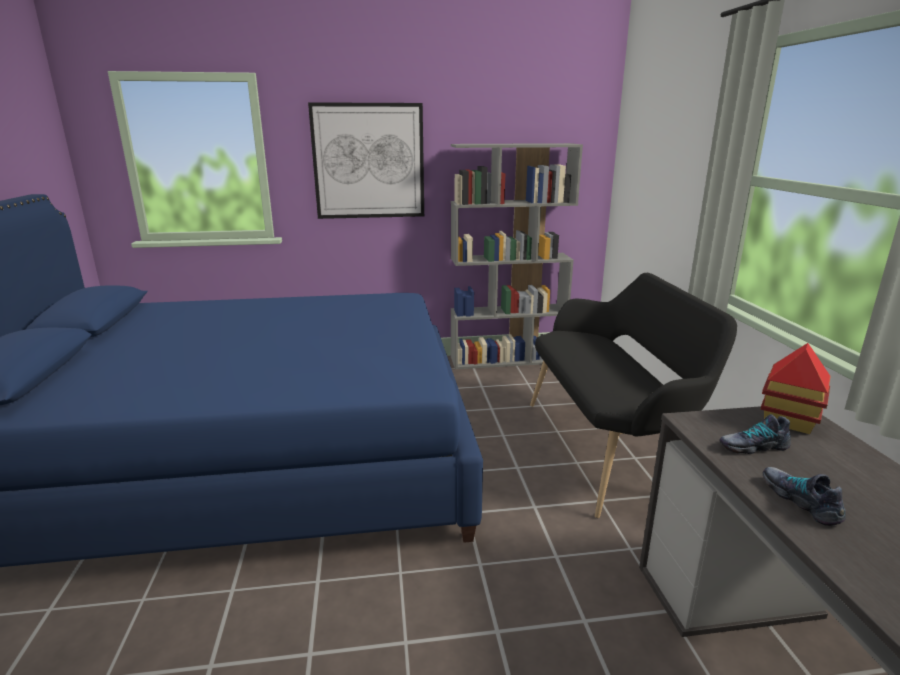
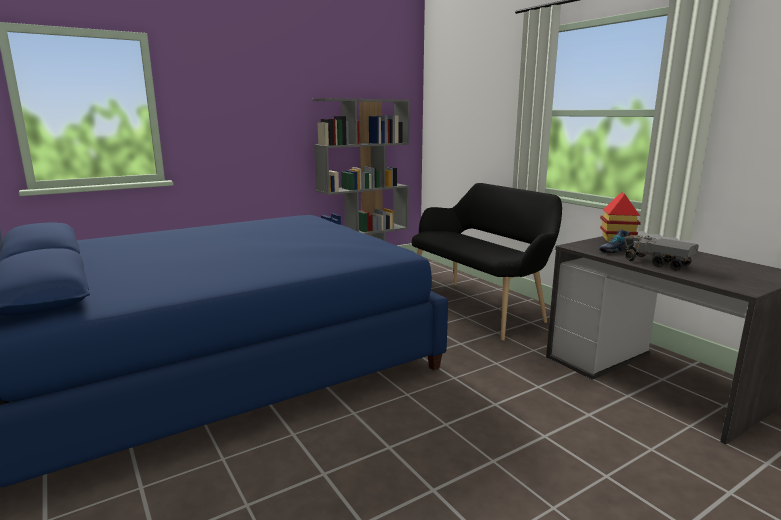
camera: 25 degrees left, 5 degrees down
picture [308,102,424,219] -> none
shoe [763,467,846,526] -> toy truck [623,235,699,270]

